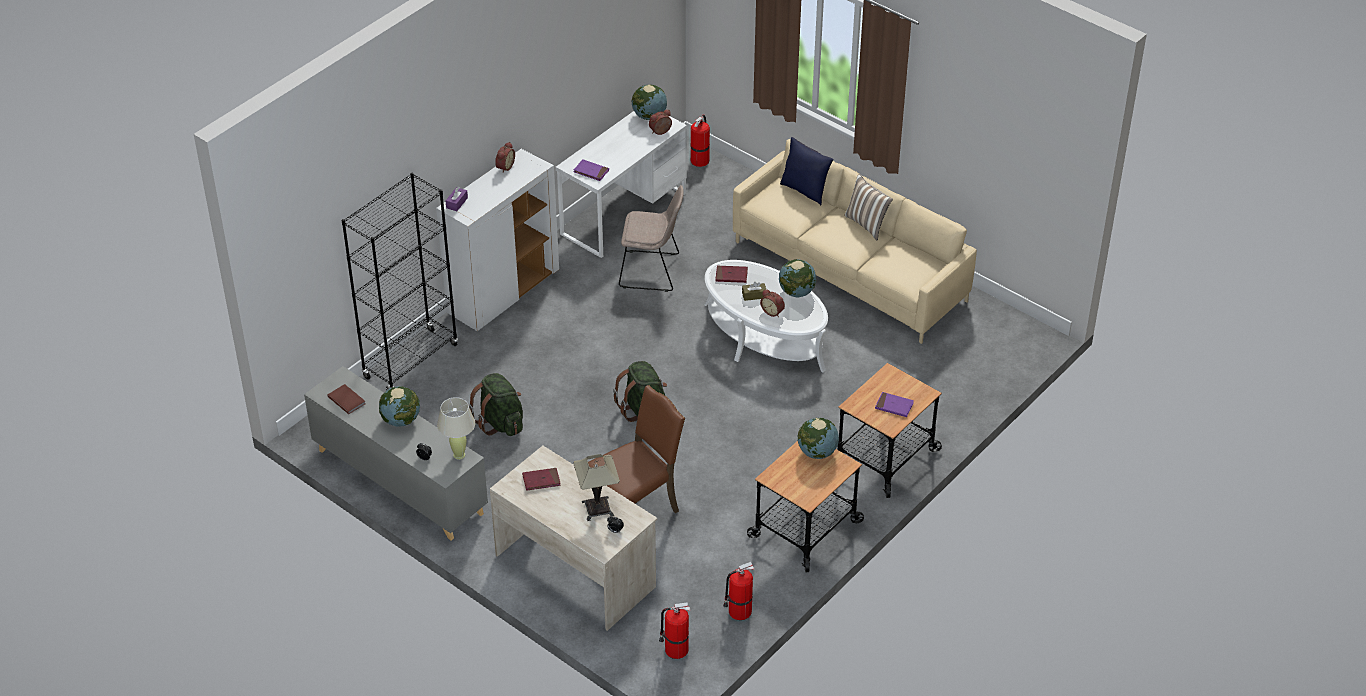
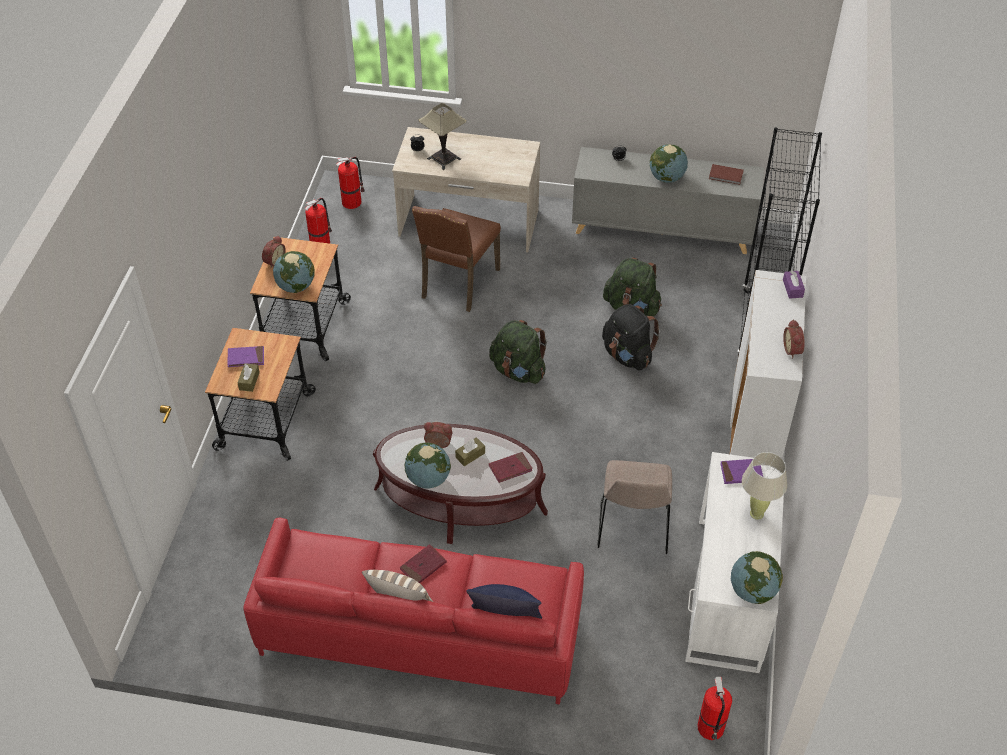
camera: 150 degrees right, 5 degrees up
beige table lamp [437,397,475,460] -> beige table lamp moved to [742,452,787,520]
red book [522,468,561,491] -> red book moved to [400,544,447,583]
beige chair [619,185,684,292] -> beige chair turned 60 degrees counterclockwise [597,460,672,554]
alarm clock [649,110,672,135] -> alarm clock moved to [262,236,286,268]
white coffee table [704,260,828,373] -> brown coffee table [373,424,548,544]
beige sofa [733,139,977,344] -> red sofa [243,518,584,705]
none -> brown tissue box [237,363,260,392]
none -> black backpack [602,304,660,370]

